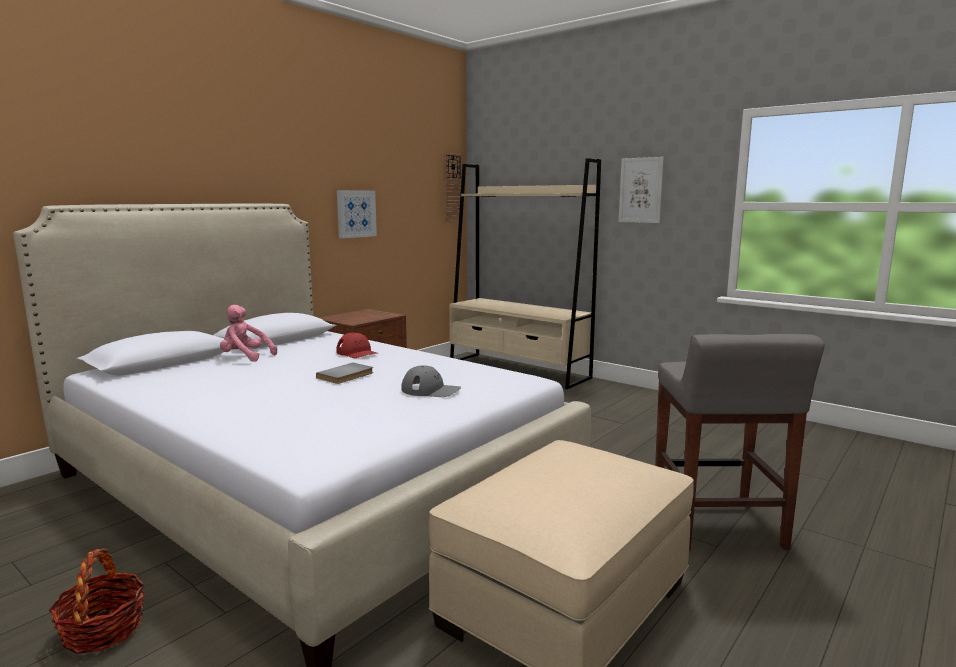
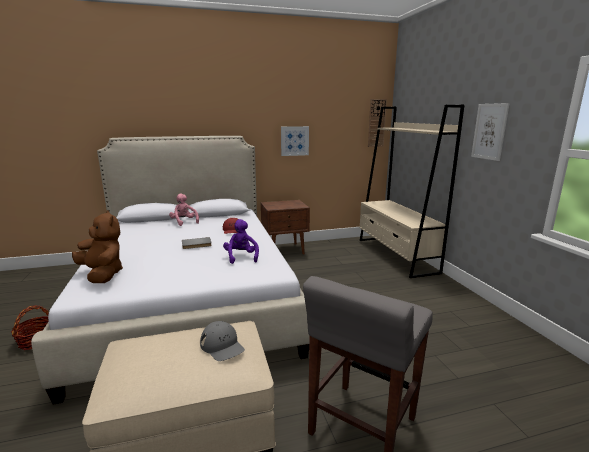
camera: 35 degrees right, 5 degrees up
grey cap [401,365,461,397] -> grey cap moved to [200,321,245,361]
none -> brown plush toy [72,210,123,283]
none -> purple plush toy [223,219,259,264]

